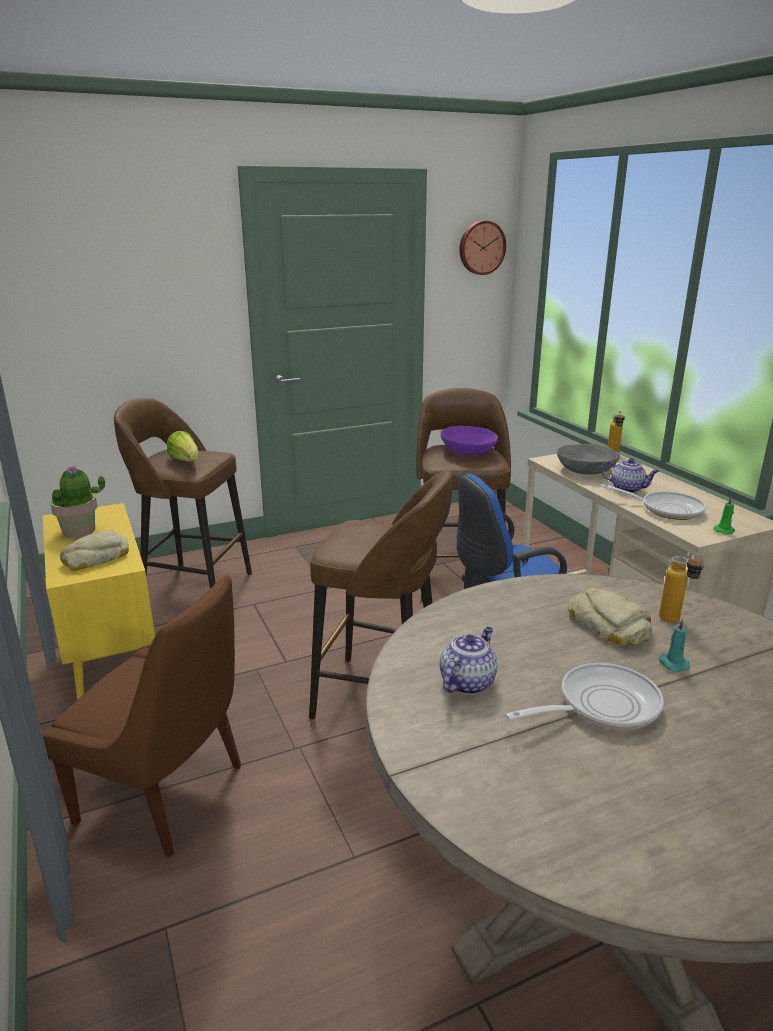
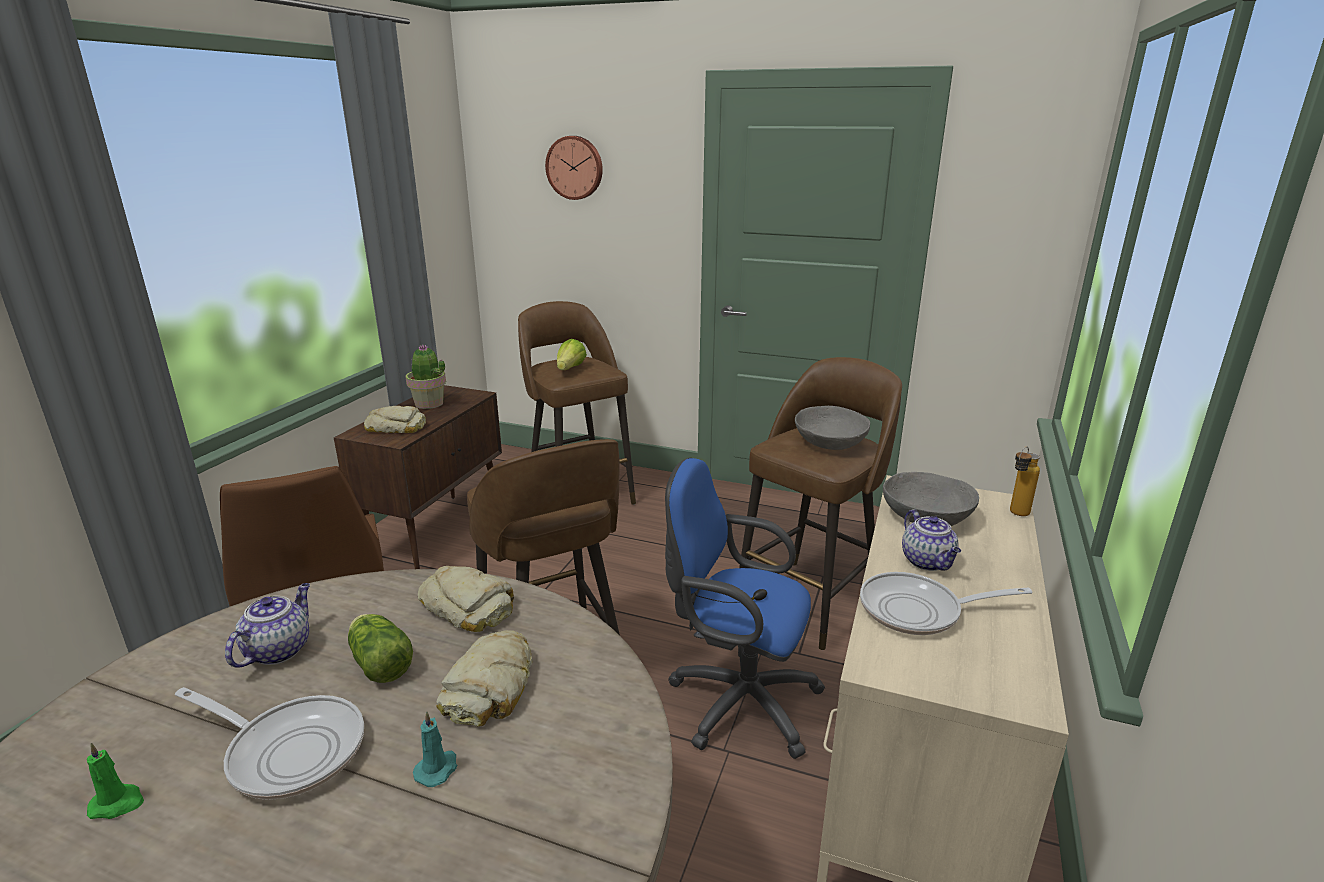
camera: 45 degrees right, 0 degrees up
yellow cabinet [43,503,155,700] -> brown cabinet [334,385,502,569]
purple bowl [440,426,498,455] -> grey bowl [795,406,870,450]
teapot [440,627,498,695] -> teapot turned 60 degrees counterclockwise [225,583,310,668]
wall clock [459,221,506,275] -> wall clock moved to [545,136,603,200]
frying pan [600,484,706,520] -> frying pan turned 105 degrees clockwise [860,572,1032,635]
bottle [659,553,704,623] -> none
green candle [713,497,735,534] -> green candle moved to [87,743,144,819]
none -> lettuce [348,614,413,683]
none -> bread [418,566,514,632]

